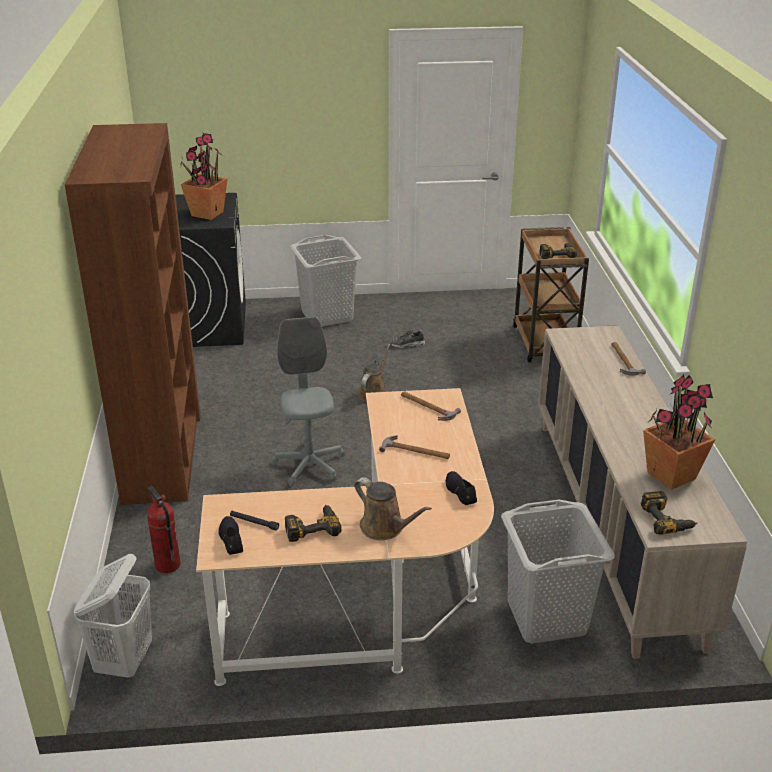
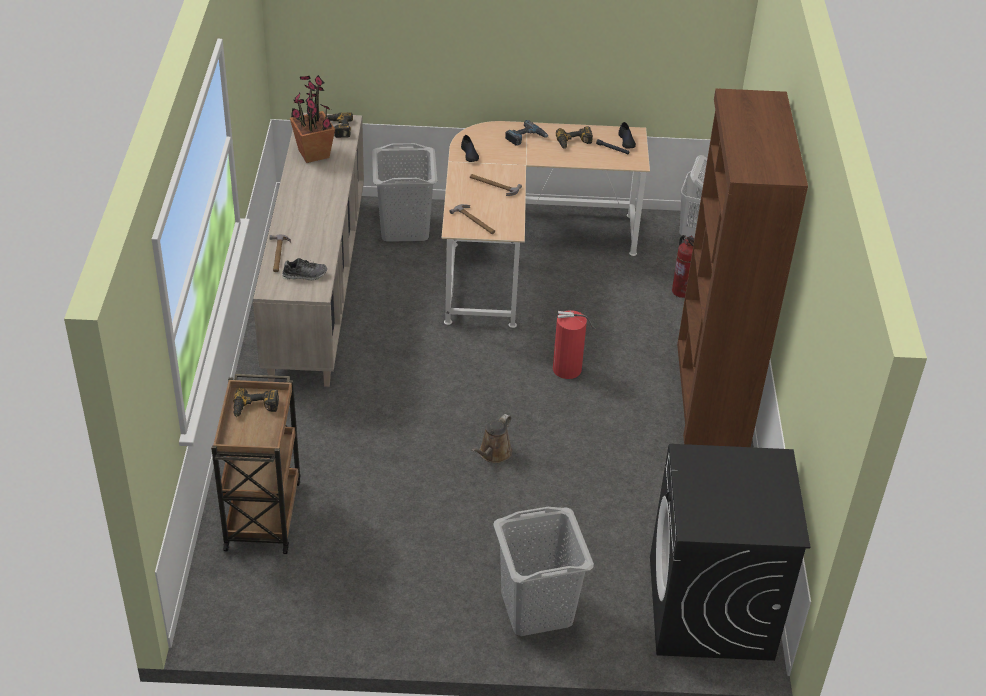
camera: 175 degrees left, 10 degrees up
potted plant [180,133,228,220] -> none
grey office chair [271,317,345,486] -> fire extinguisher [553,310,596,379]
brown watering can [354,477,432,540] -> power drill [505,120,548,146]
shoe [389,330,425,348] -> shoe moved to [282,258,327,281]

